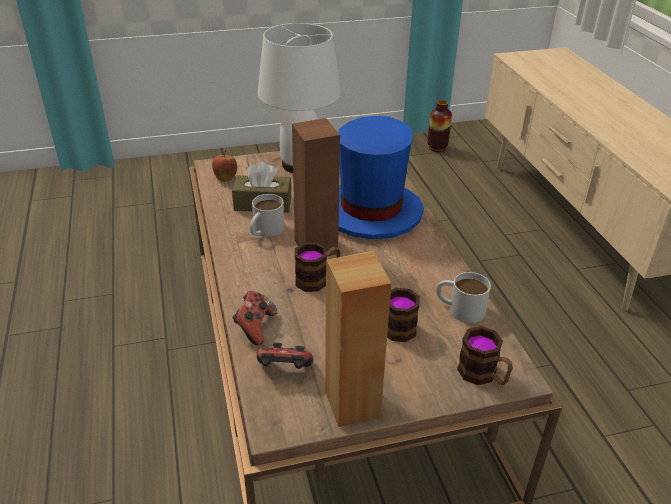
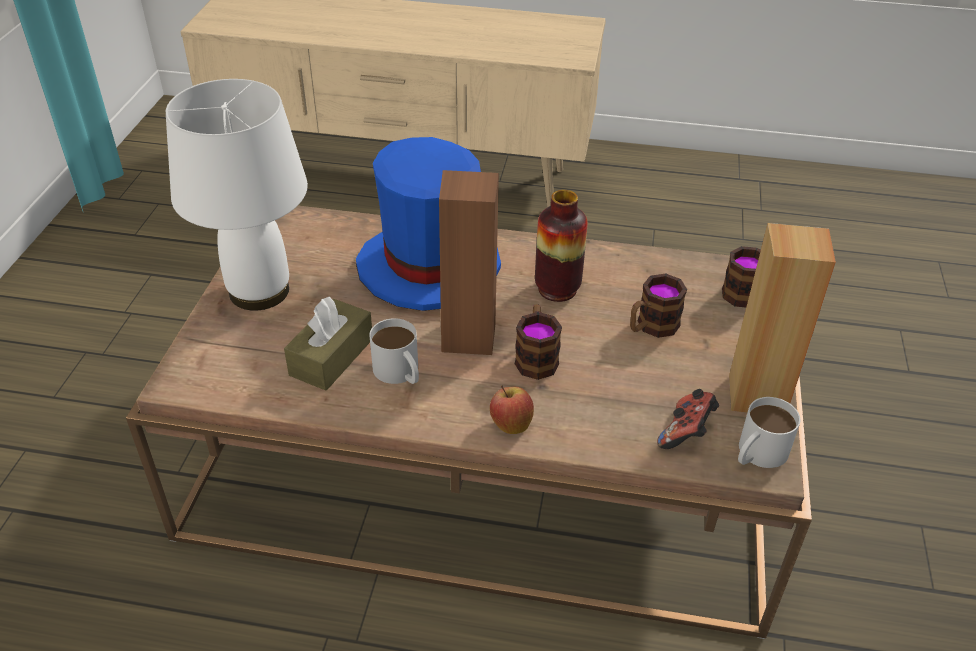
camera: 65 degrees left, 5 degrees up
apple [212,150,237,182] -> apple moved to [490,385,534,434]
game controller [232,291,277,346] -> none
vase [428,100,452,152] -> vase moved to [535,190,588,302]
white mug [437,272,491,323] -> white mug moved to [738,397,800,468]

